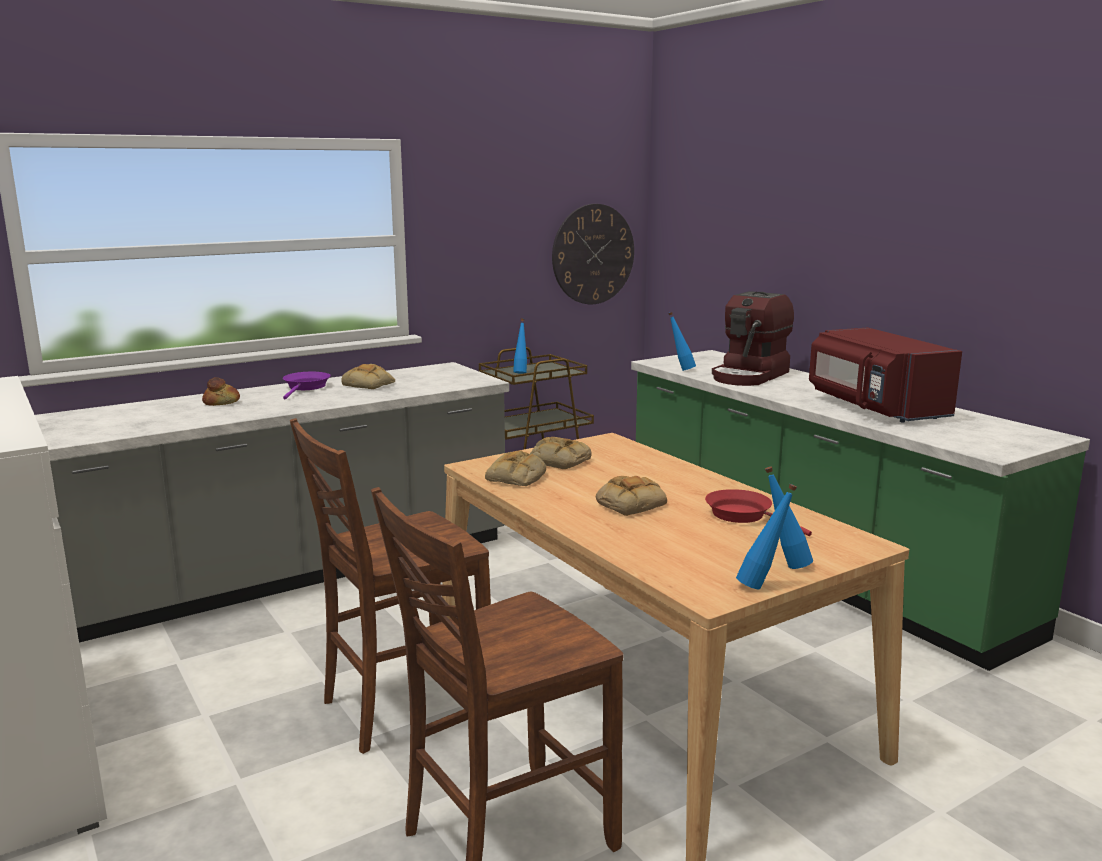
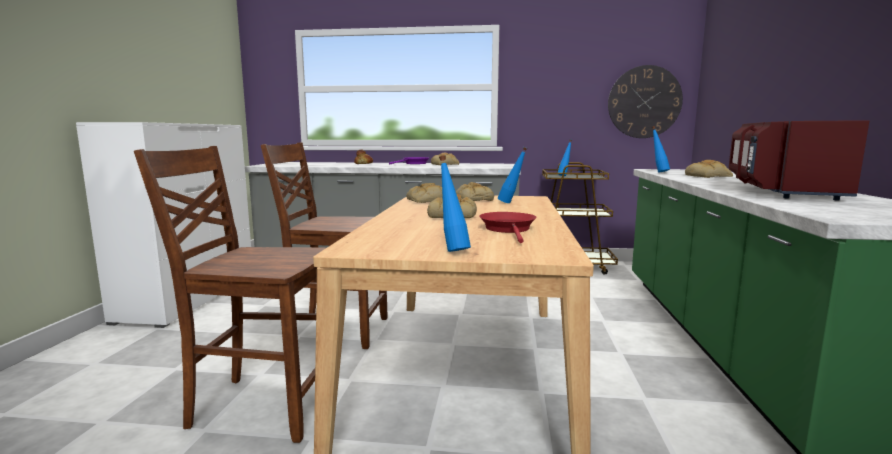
camera: 40 degrees right, 5 degrees down
coffee machine [712,291,794,386] -> bread [685,160,733,178]
blue bottle [736,484,797,589] -> blue bottle moved to [498,147,527,203]

